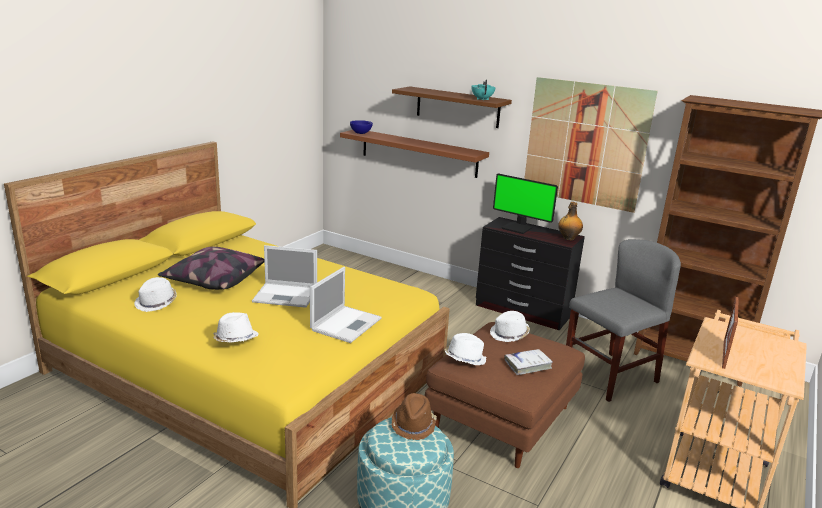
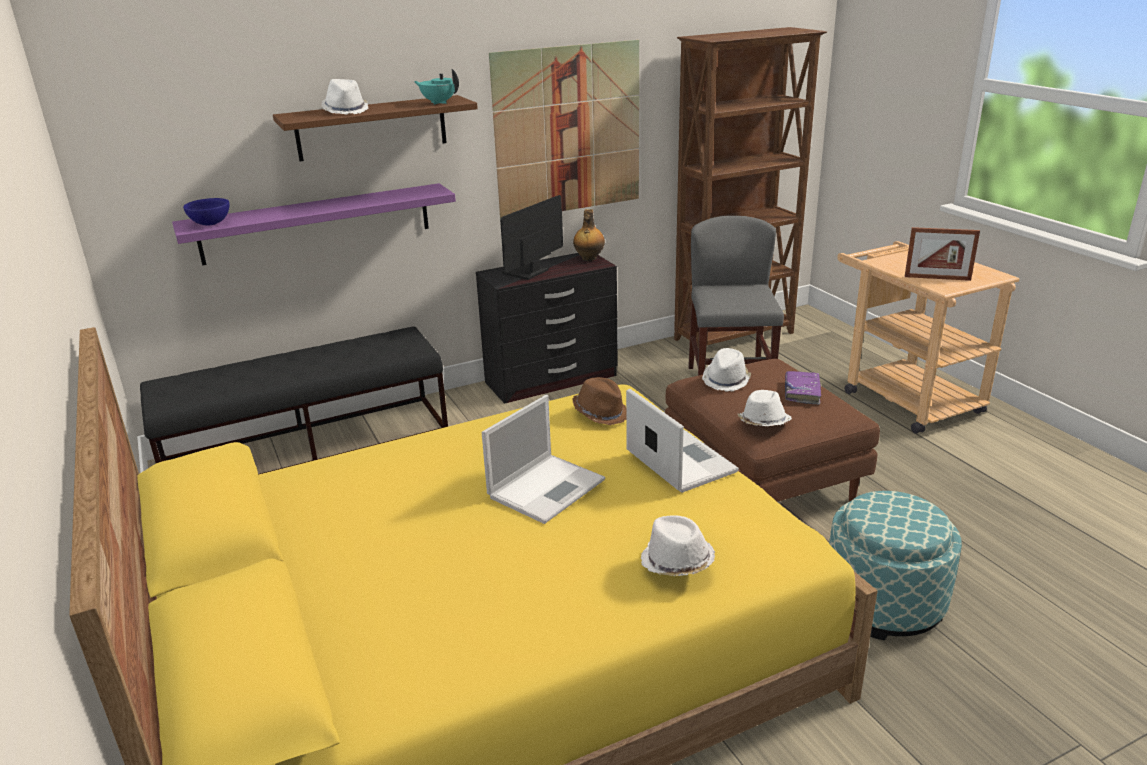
camera: 55 degrees left, 5 degrees up
white hat [134,277,177,312] -> white hat moved to [322,79,368,114]
pillow [158,247,264,290] -> none
brown shelf [340,130,489,178] -> purple shelf [172,183,456,265]
brown hat [391,393,437,440] -> brown hat moved to [572,377,626,425]
monitor [493,173,558,234] -> monitor turned 150 degrees clockwise [500,195,563,280]
white book [504,349,553,375] -> purple book [785,371,821,405]
picture frame [722,297,739,369] -> picture frame turned 45 degrees counterclockwise [905,227,980,281]
none -> black bench [140,326,448,475]

